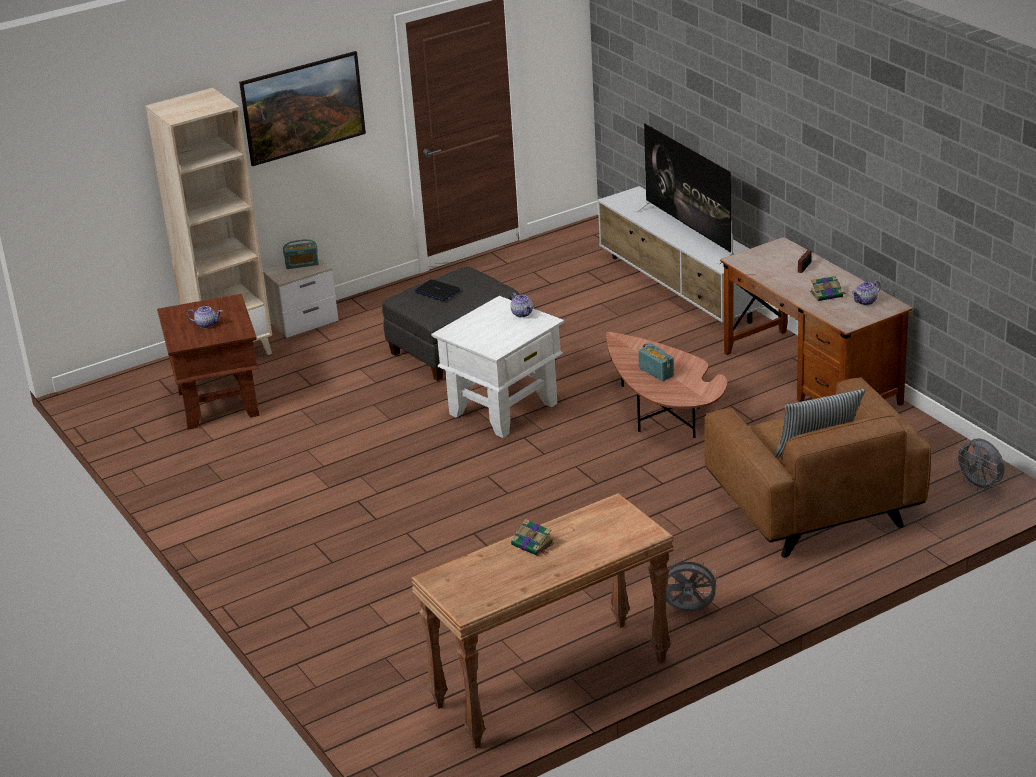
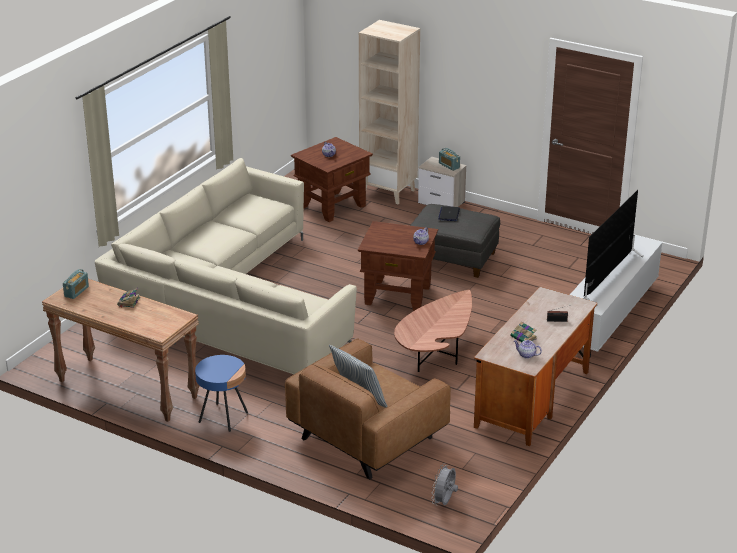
camera: 60 degrees right, 0 degrees up
picture [239,51,366,166] -> none
white side table [431,296,564,438] -> brown side table [358,221,438,311]
radio [638,343,674,381] -> radio moved to [63,269,89,299]
grey fan [666,557,720,612] -> blue side table [195,355,248,432]
none -> beige sofa [95,158,357,374]

